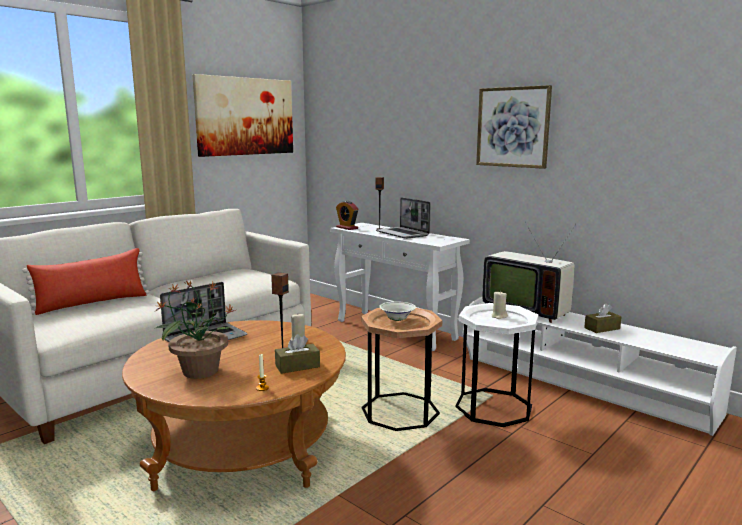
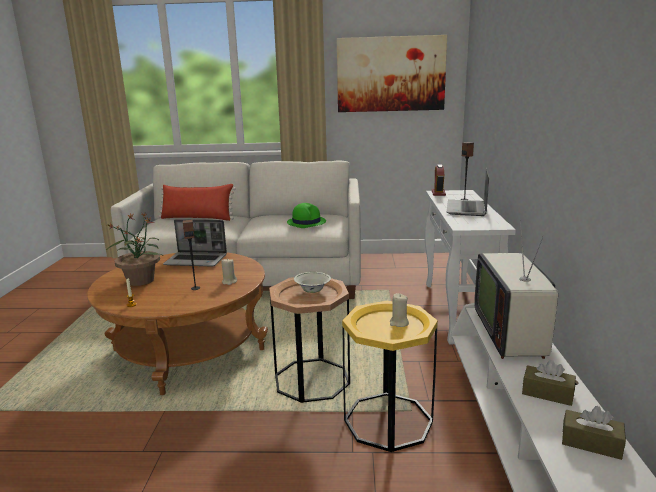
camera: 50 degrees right, 5 degrees up
brown tissue box [275,334,320,374] -> brown tissue box moved to [562,406,626,460]
white side table [455,303,538,427] -> yellow side table [342,301,438,452]
picture [476,85,552,169] -> none
none -> green hat [287,203,326,228]

